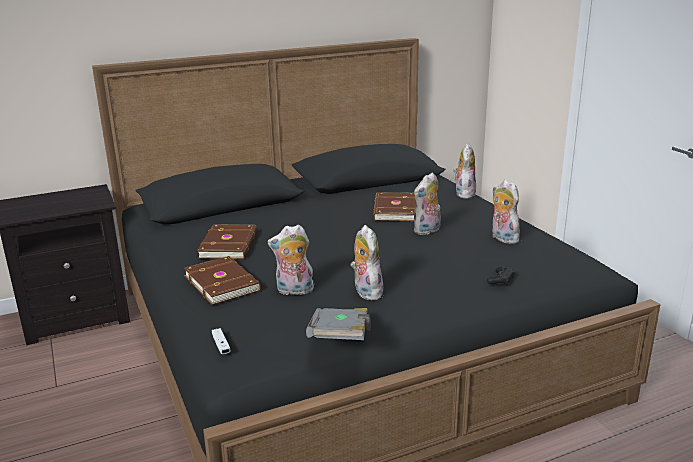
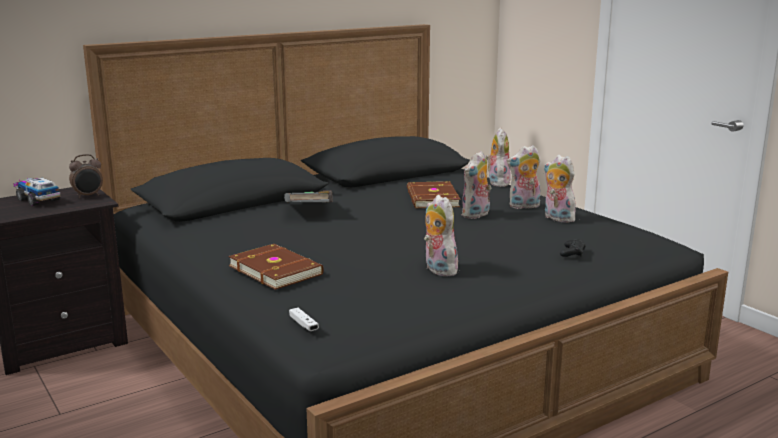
camera: 10 degrees left, 5 degrees down
brown book [197,225,257,259] -> none
plush toy [268,225,314,295] -> plush toy moved to [507,145,541,209]
grey book [306,308,371,340] -> grey book moved to [284,190,333,202]
none -> toy truck [13,178,61,206]
none -> alarm clock [69,154,103,198]

